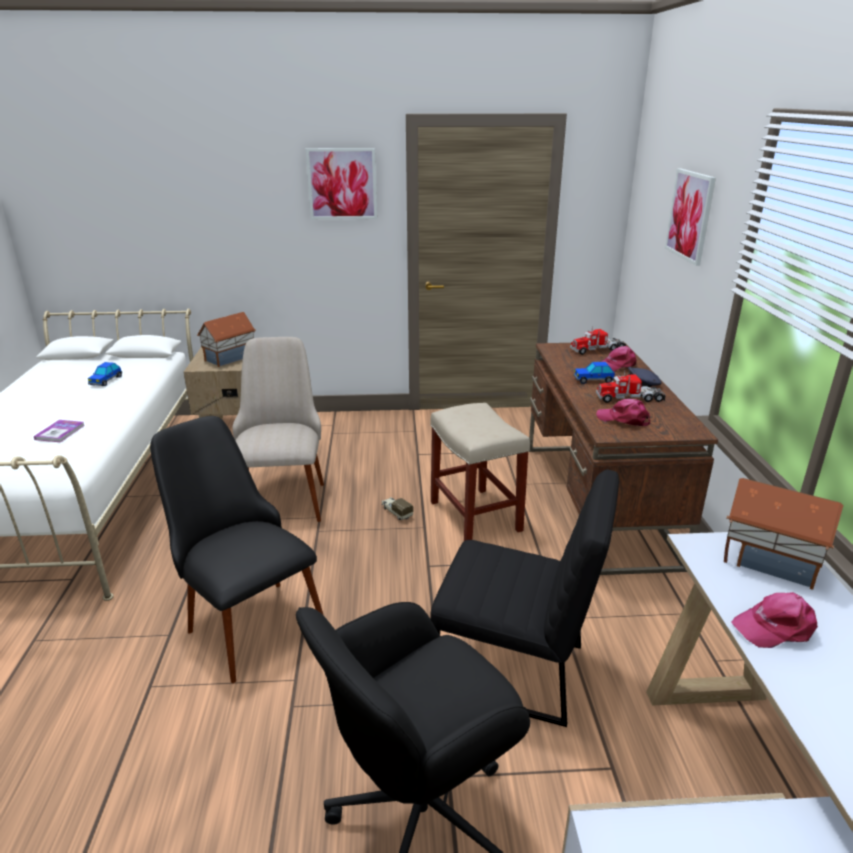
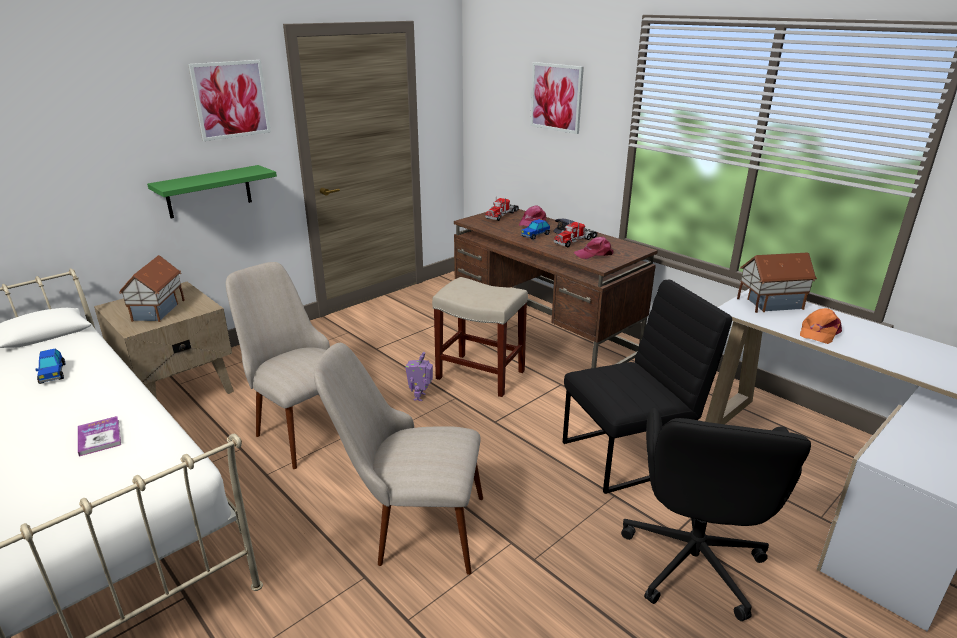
camera: 40 degrees left, 0 degrees up
black chair [150,416,324,683] -> beige chair [314,343,483,575]
toy truck [381,497,413,520] -> toy robot [405,352,433,401]
pink cap [731,592,818,648] -> orange cap [800,308,842,344]
none -> green shelf [147,165,277,218]

